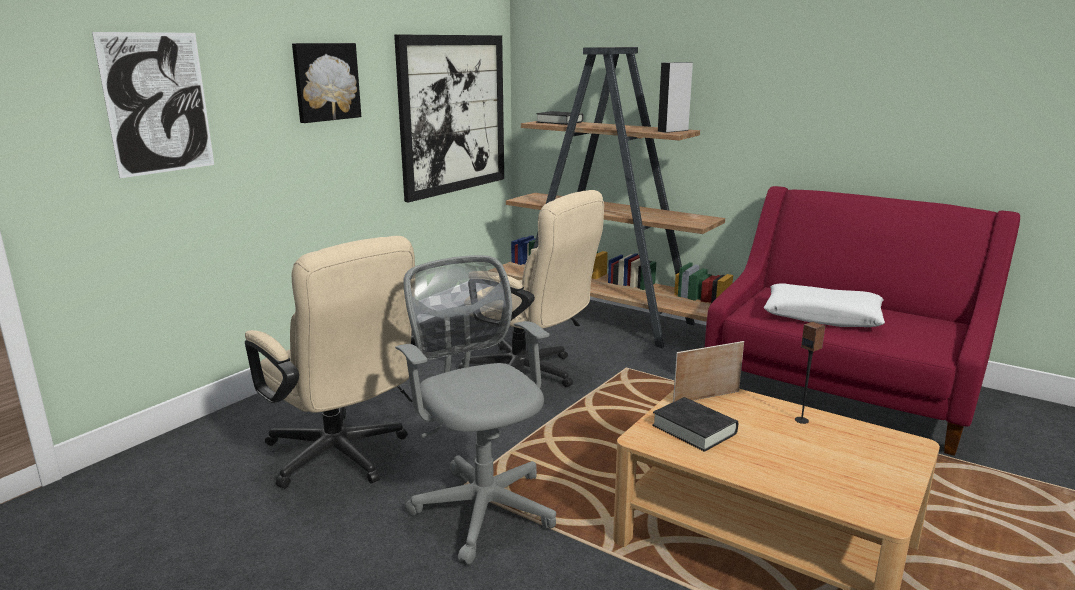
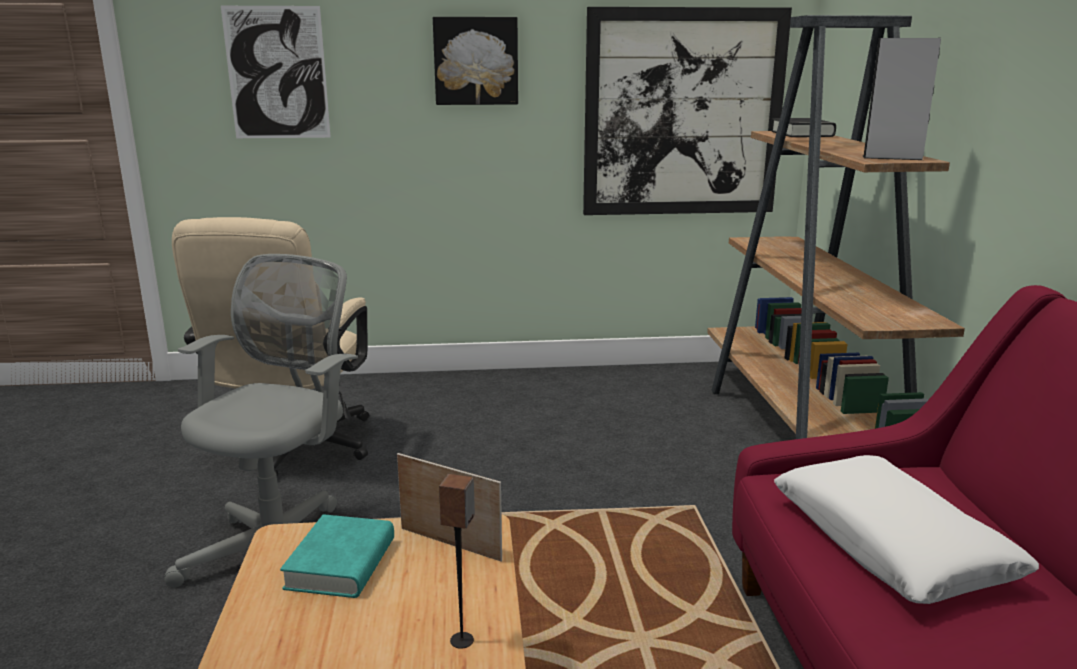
camera: 50 degrees right, 0 degrees up
beige office chair [458,190,604,387] -> none
black book [652,397,738,452] -> turquoise book [280,514,394,598]

